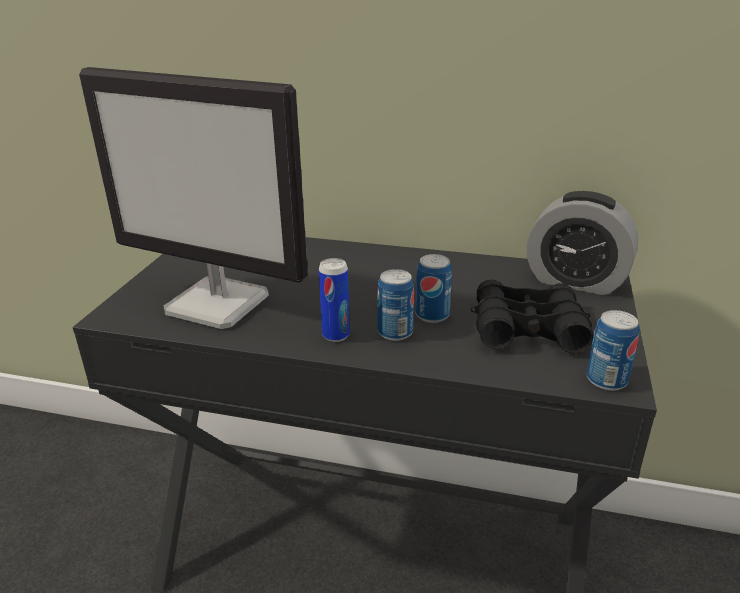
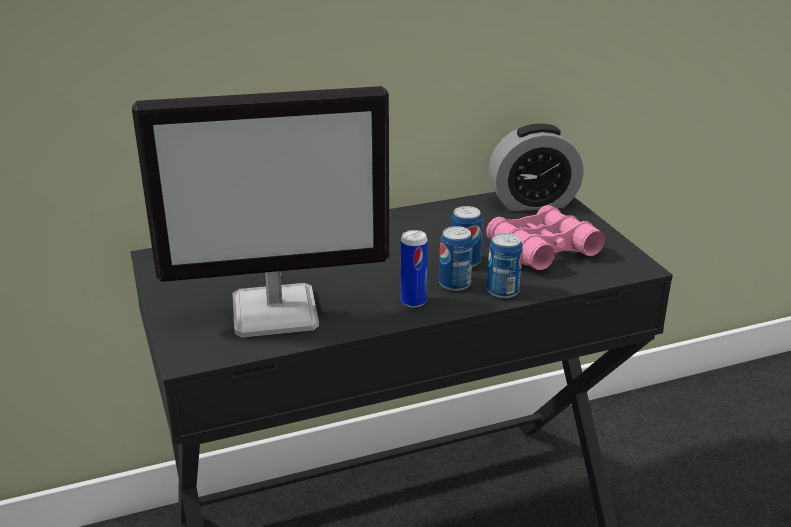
camera: 35 degrees left, 0 degrees up
black binoculars [471,280,593,354] -> pink binoculars [486,205,605,270]
can [587,310,640,391] -> can moved to [487,233,523,298]

